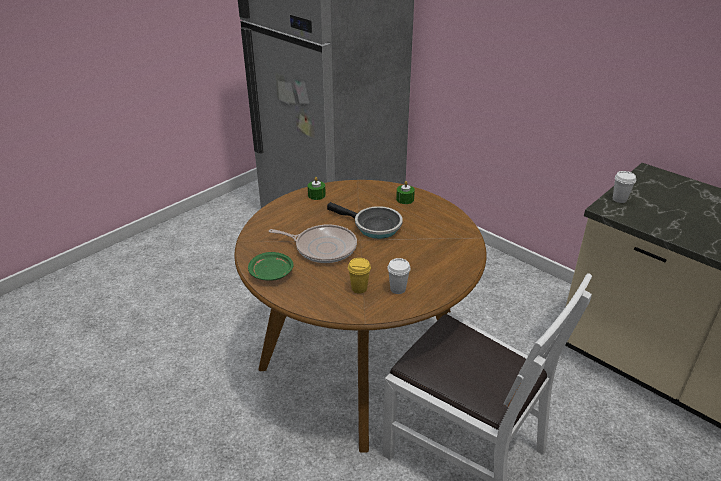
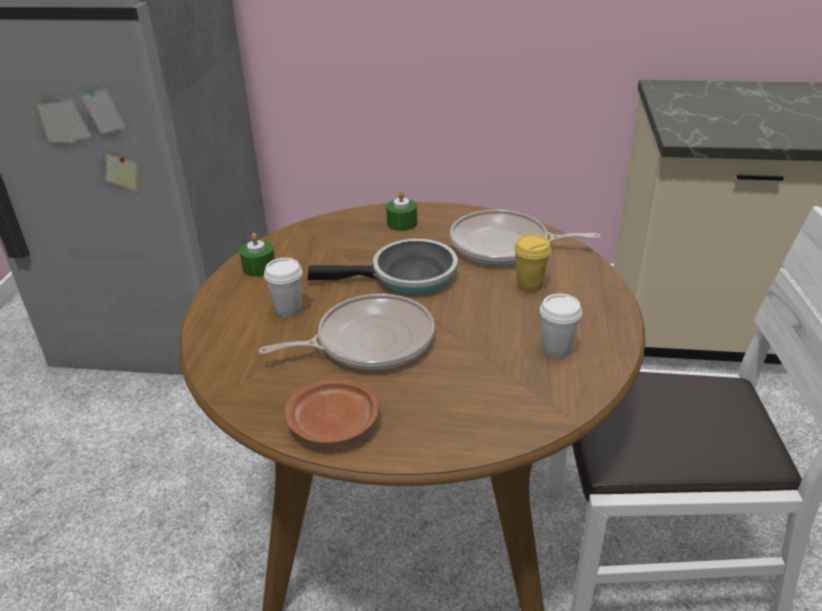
camera: 35 degrees left, 0 degrees up
green plate [248,252,294,280] -> brown plate [284,379,379,444]
yellow cup [348,258,371,294] -> yellow cup moved to [514,234,551,292]
white cup [613,171,636,203] -> white cup moved to [264,258,303,317]
none -> frying pan [450,209,600,265]

